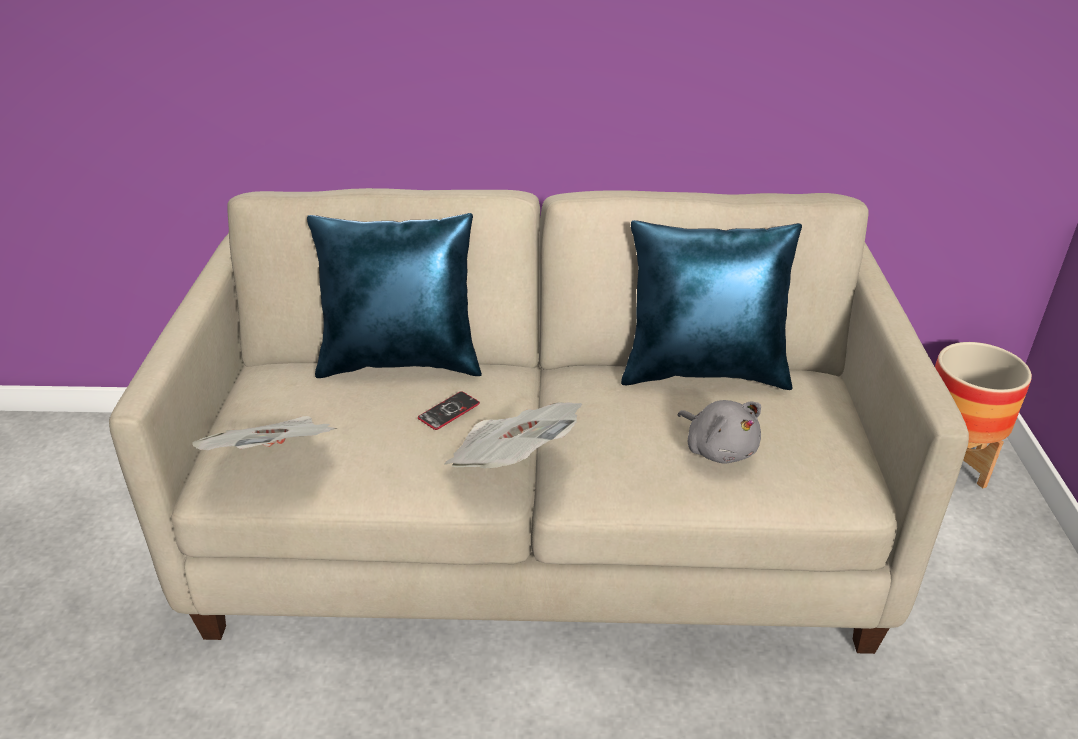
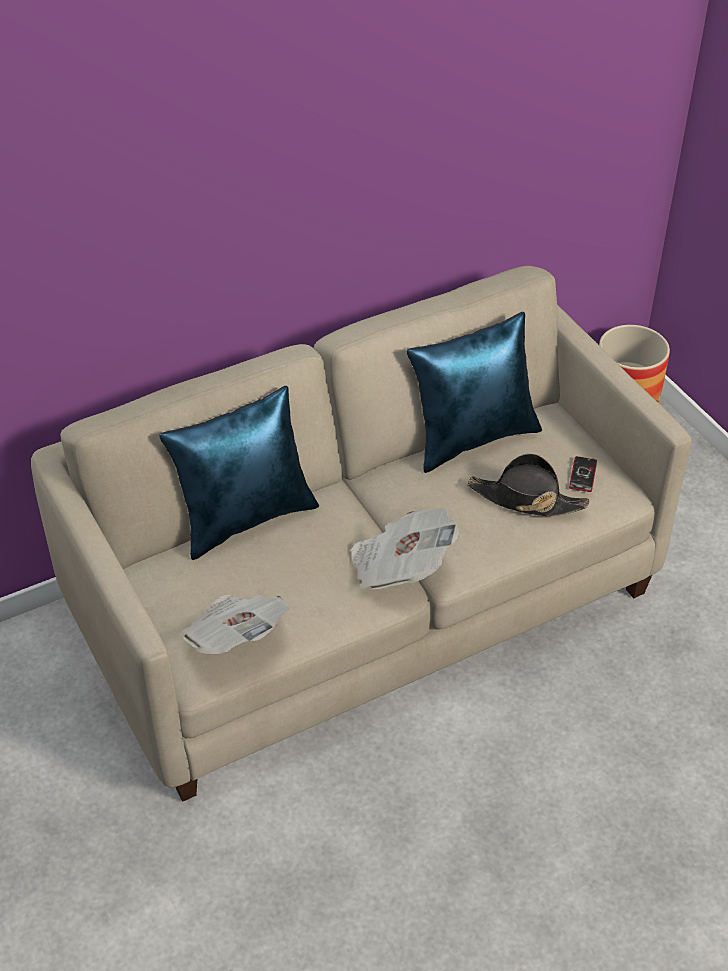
camera: 30 degrees left, 10 degrees up
phone [418,391,480,430] -> phone moved to [569,456,597,492]
grey plush toy [678,400,761,464] -> black hat [468,453,589,516]

